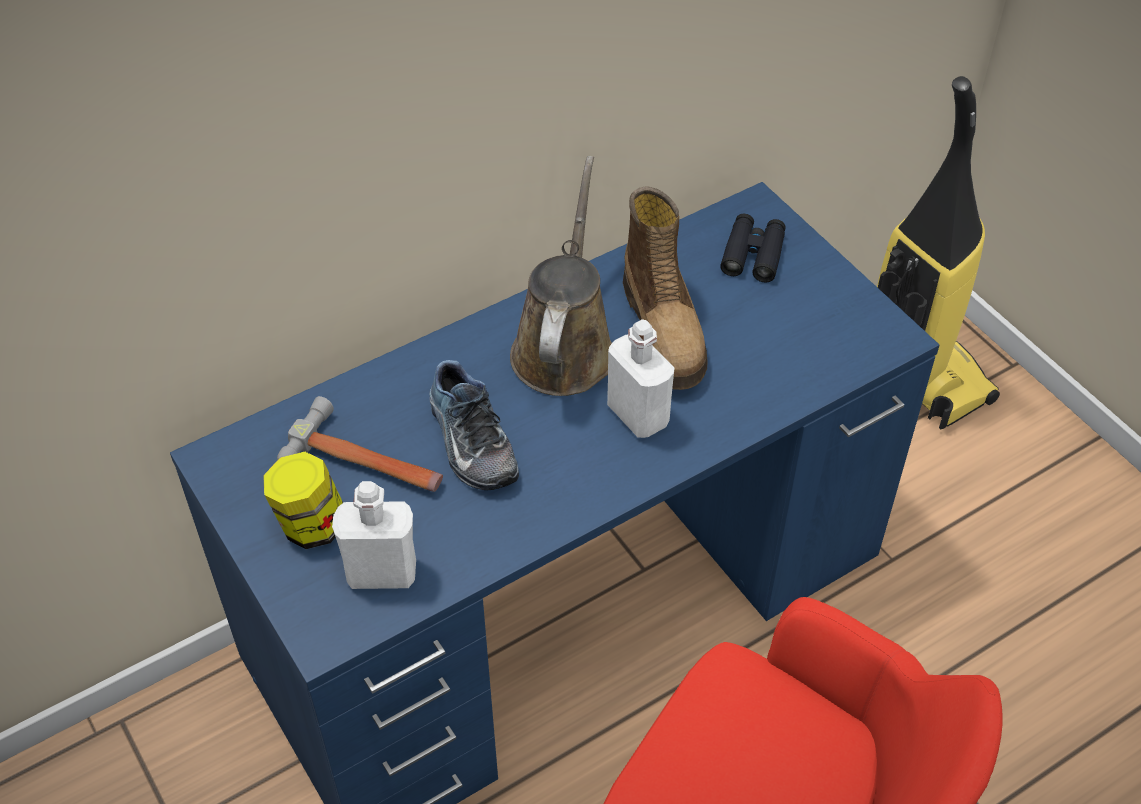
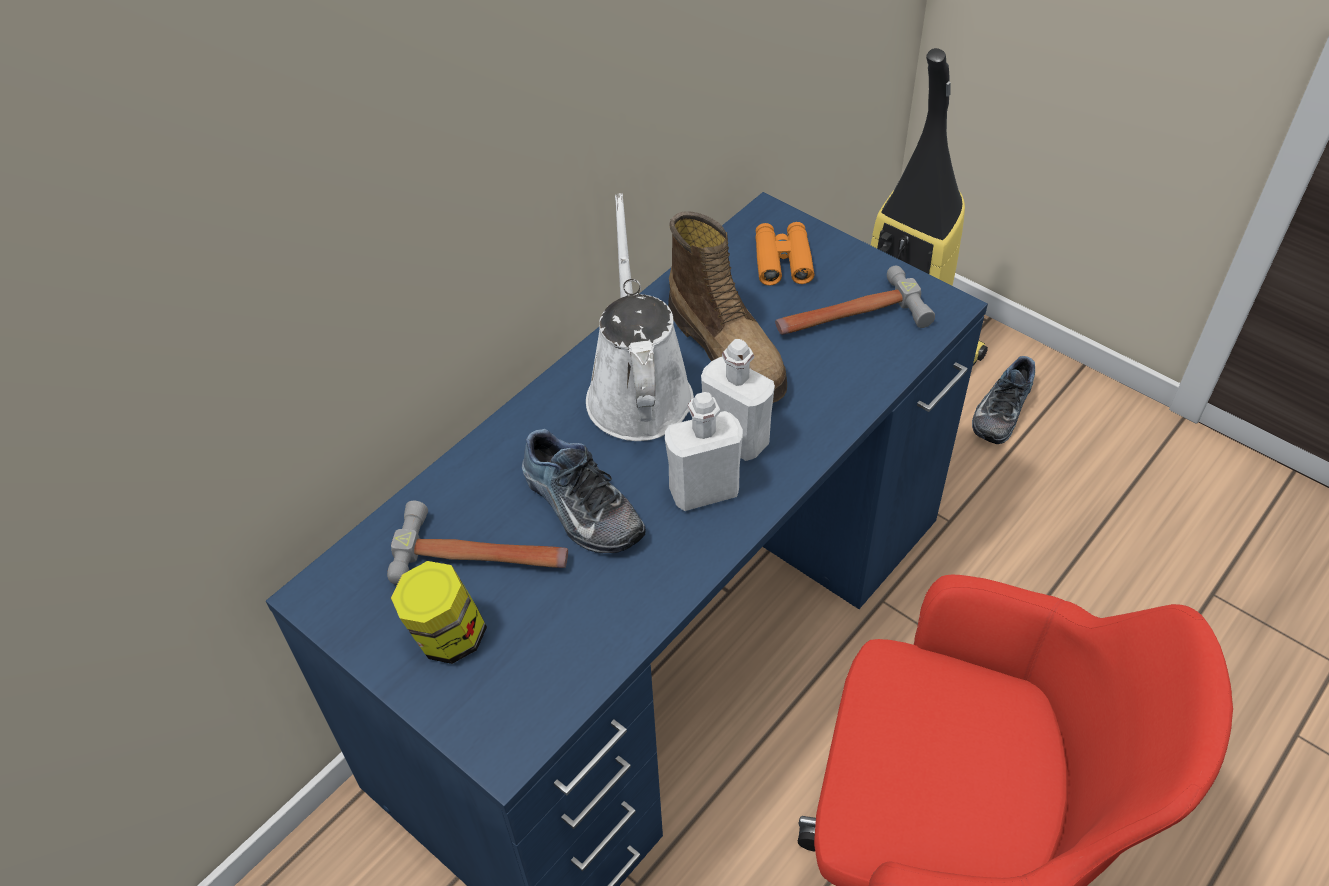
camera: 15 degrees left, 0 degrees up
white bottle [332,481,416,589] -> white bottle moved to [665,392,743,511]
brown watering can [510,156,612,396] -> white watering can [586,193,694,441]
black binoculars [720,214,786,282] -> orange binoculars [755,222,814,285]
none -> hammer [775,266,935,335]
none -> shoe [972,356,1035,444]

